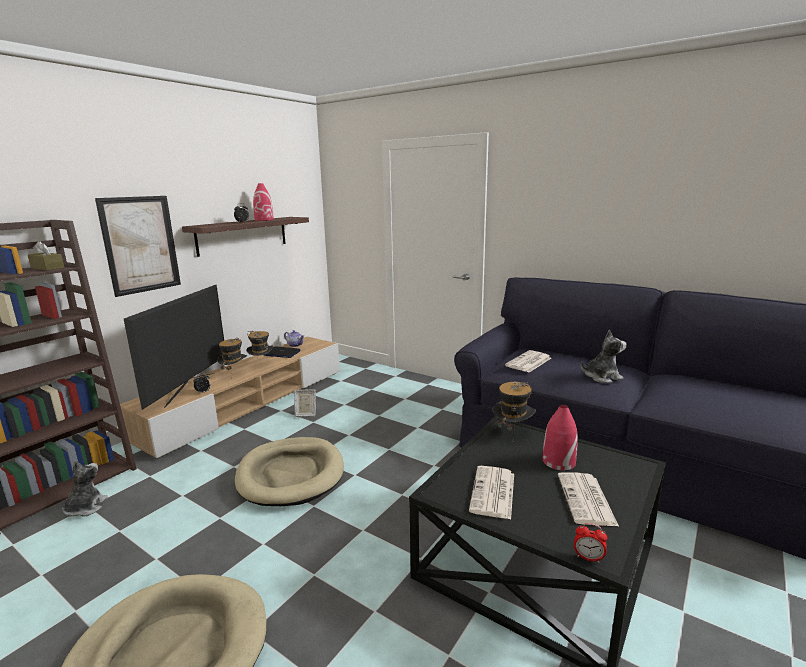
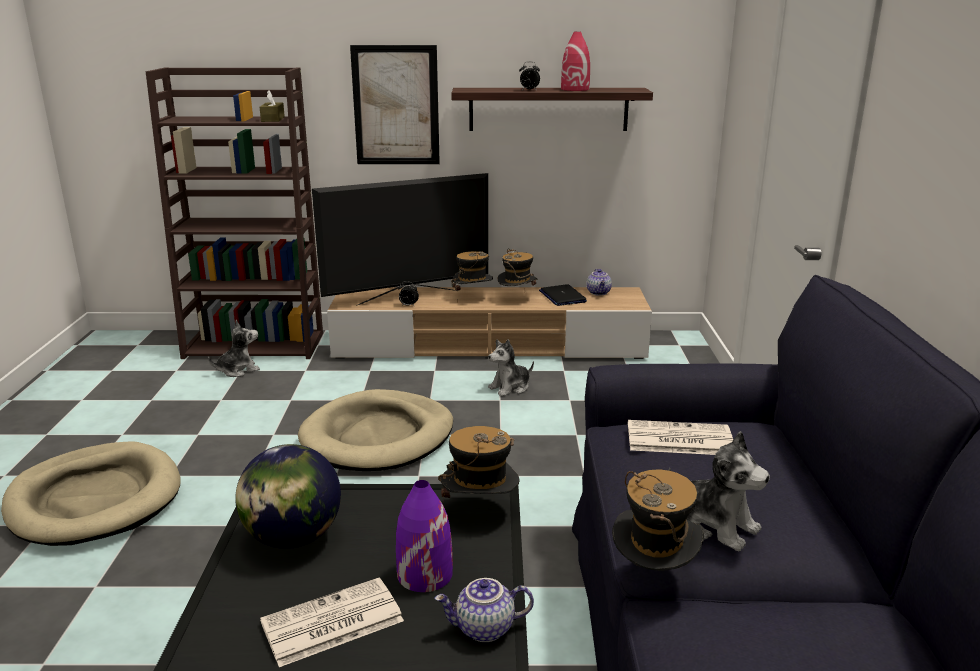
camera: 55 degrees right, 5 degrees up
picture frame [294,389,316,417] -> plush toy [488,339,534,397]
newspaper [469,466,514,519] -> globe [235,444,341,549]
red vase [543,405,578,470] -> purple vase [396,480,453,592]
alarm clock [574,523,607,563] -> none
none -> teapot [434,578,534,642]
none -> hat [612,469,704,571]

